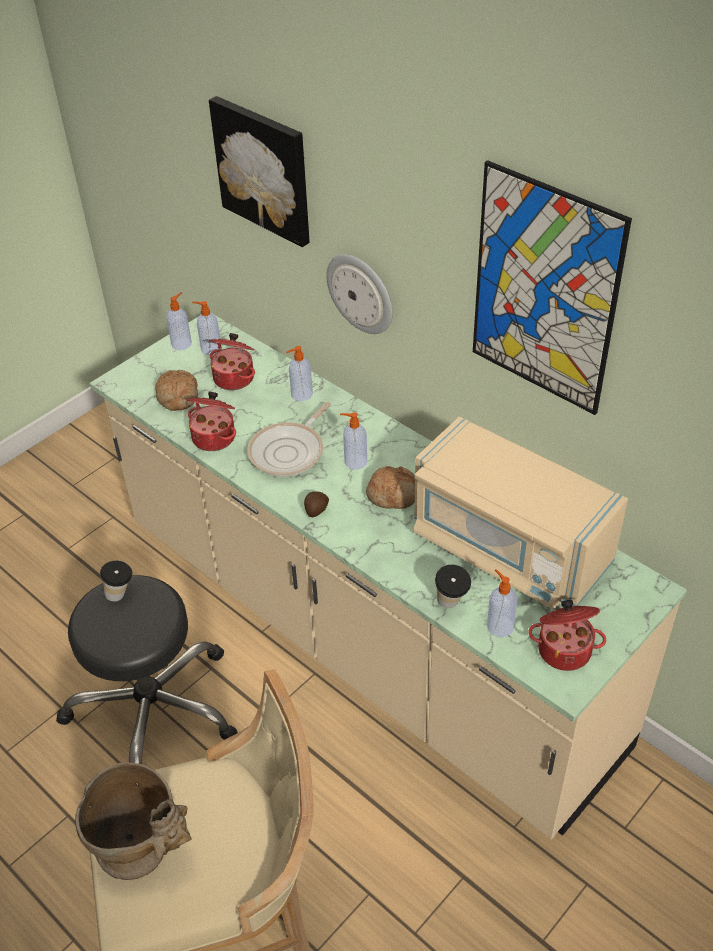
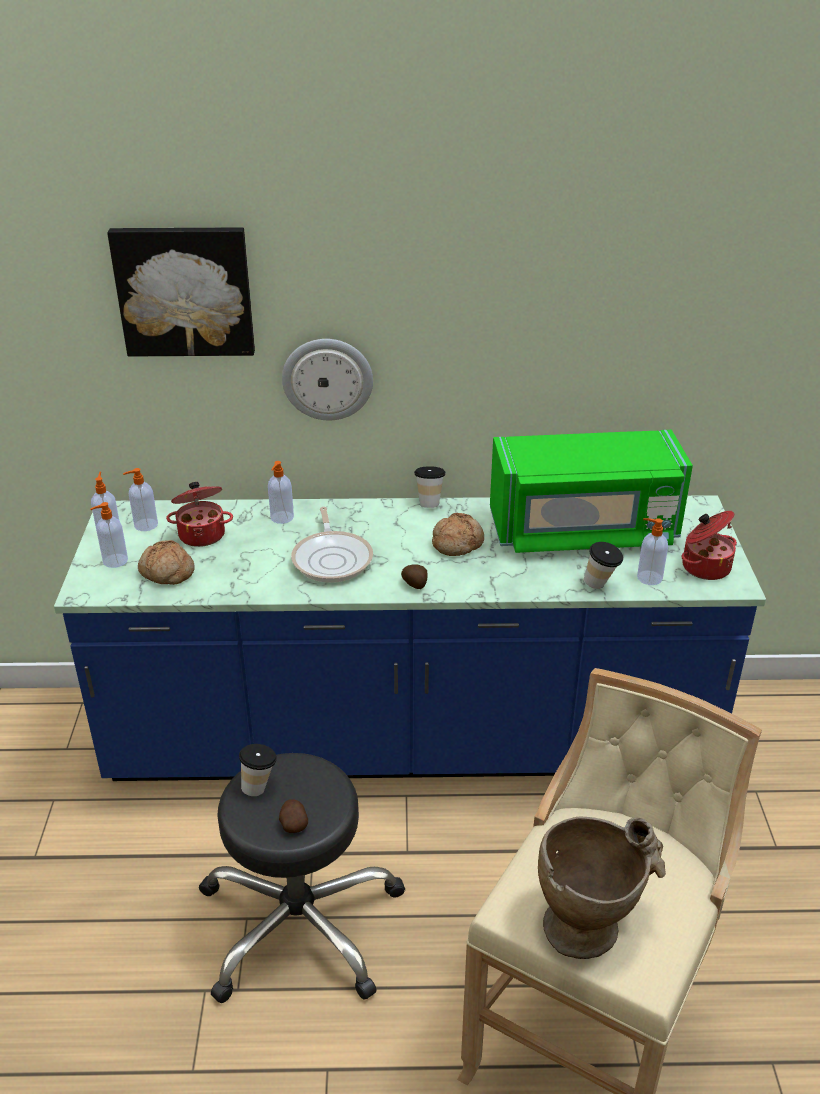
camera: 45 degrees left, 10 degrees down
beige counter [90,312,687,839] -> blue counter [54,495,766,781]
cooking pot [187,391,236,451] -> none
soap dispenser [340,412,367,470] -> soap dispenser moved to [90,502,128,568]
beige microwave [414,417,628,610] -> green microwave [490,430,693,553]
picture [473,160,632,415] -> none
none -> potato [279,799,308,833]
none -> cup [414,466,446,508]

